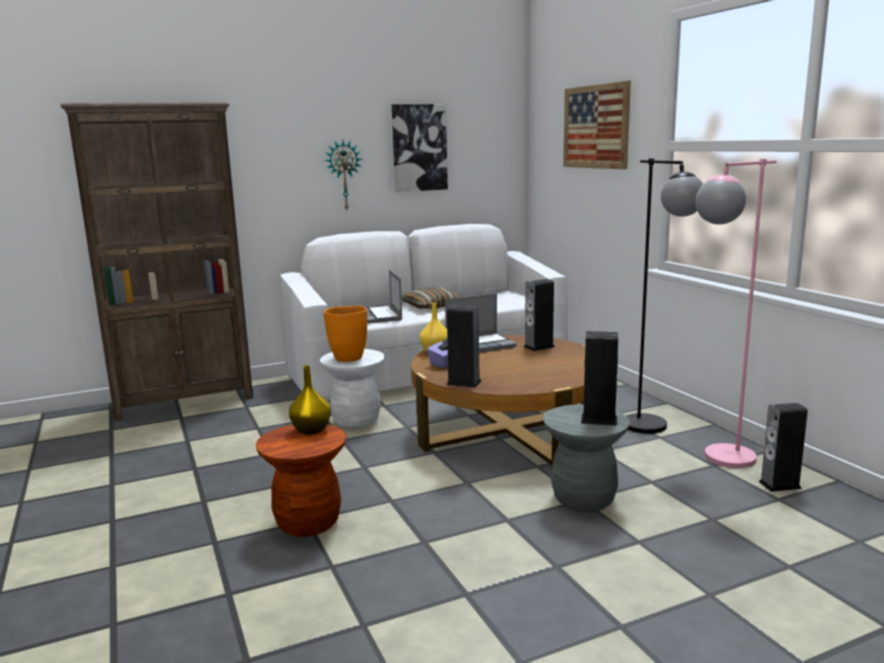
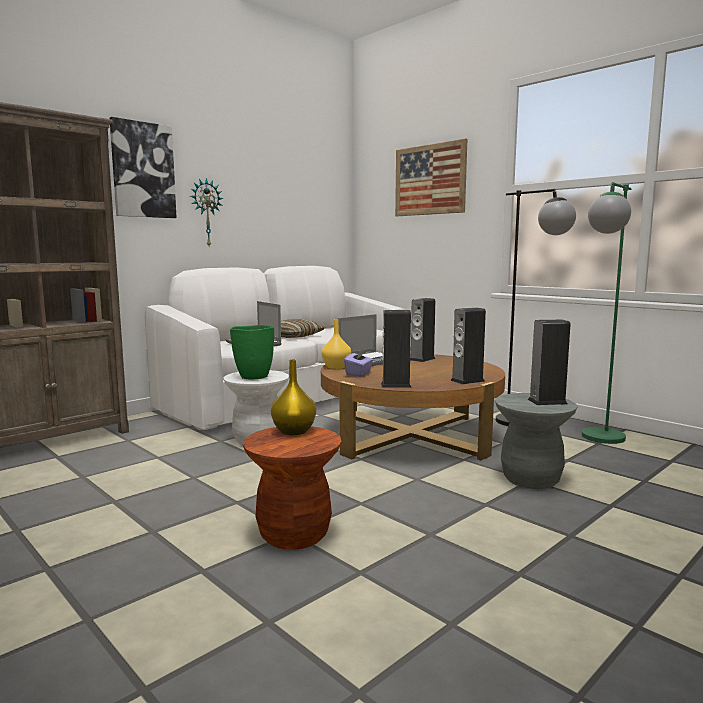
camera: 20 degrees left, 5 degrees down
orange vase [324,306,367,362] -> green vase [230,325,274,379]
picture [392,104,448,192] -> picture moved to [110,117,177,218]
pink floor lamp [695,159,777,468] -> green floor lamp [582,182,632,444]
speaker [758,403,808,492] -> speaker moved to [450,308,486,385]

